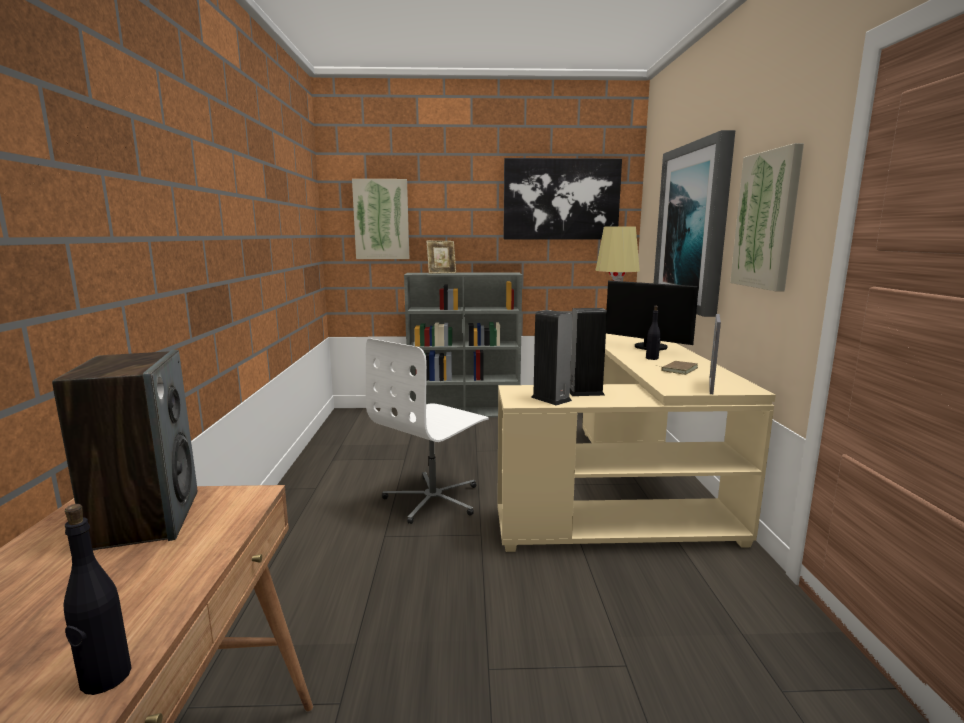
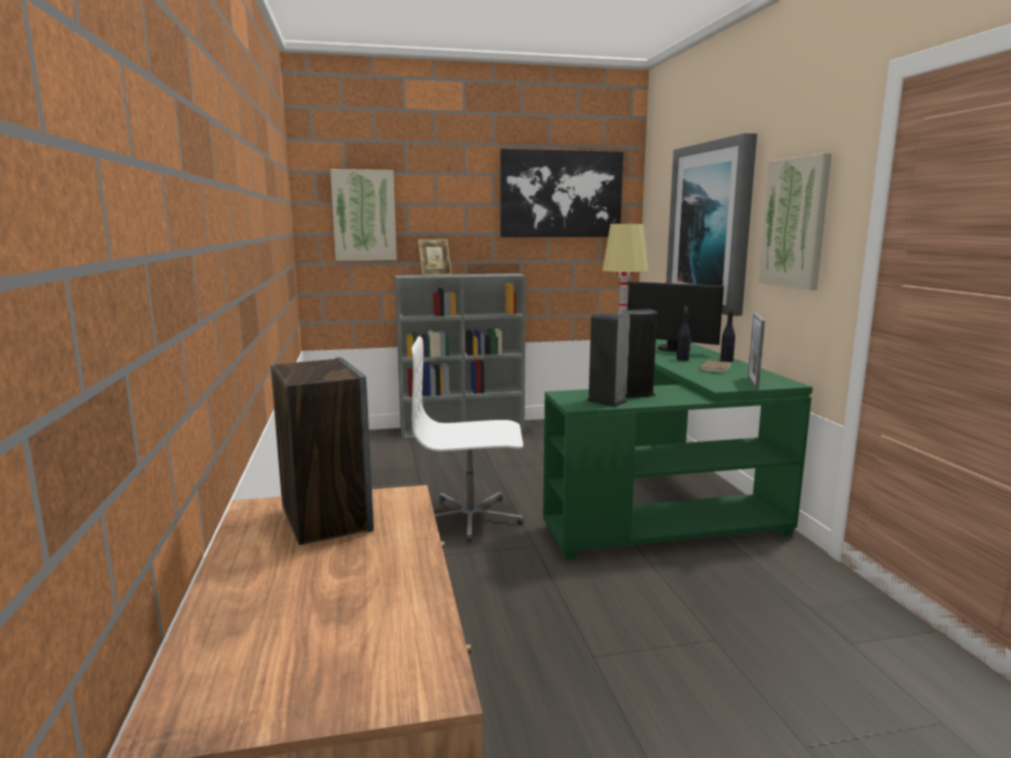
camera: 10 degrees left, 0 degrees up
black bottle [63,504,132,695] -> black bottle moved to [720,307,735,362]
white office chair [366,338,489,524] -> white office chair turned 60 degrees clockwise [411,336,524,542]
beige desk [497,334,776,552] -> green desk [543,339,813,559]

